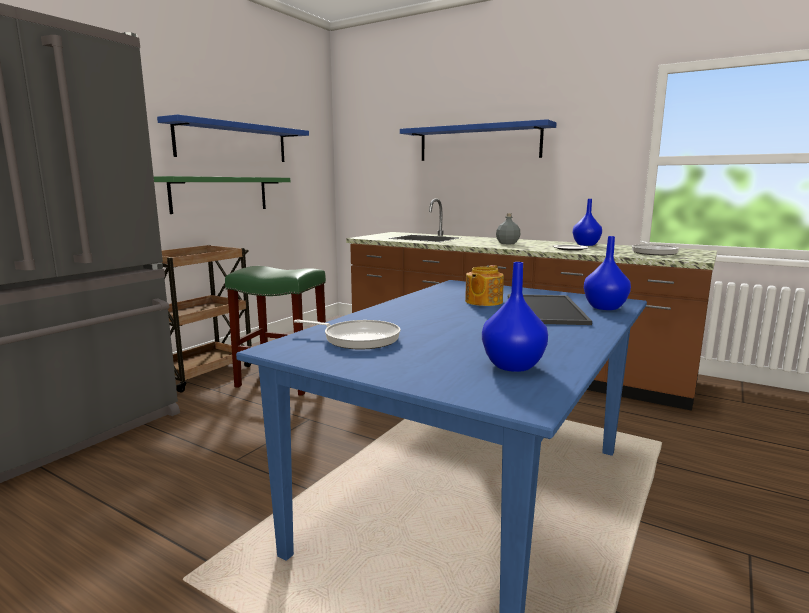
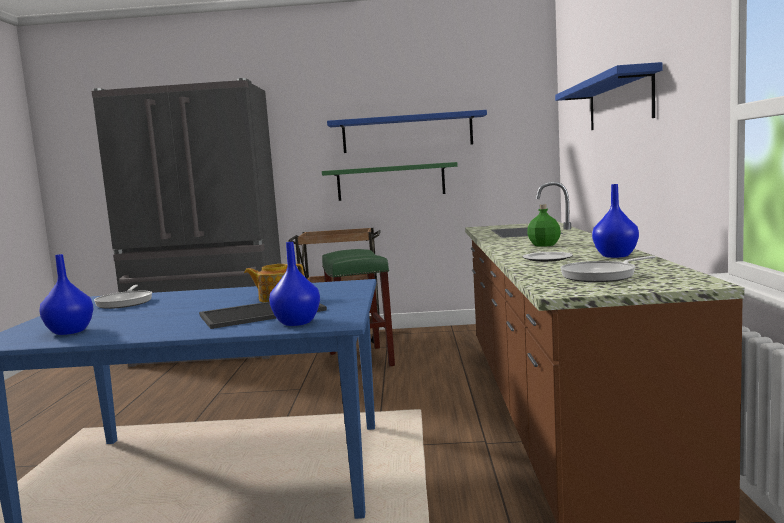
camera: 60 degrees right, 5 degrees down
grey bottle [496,213,521,244] -> green bottle [527,204,561,247]

